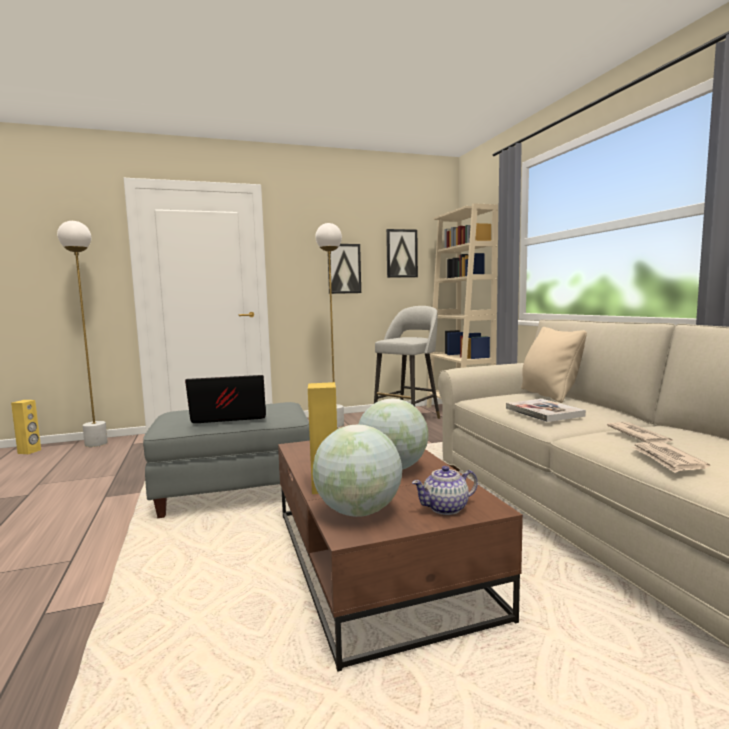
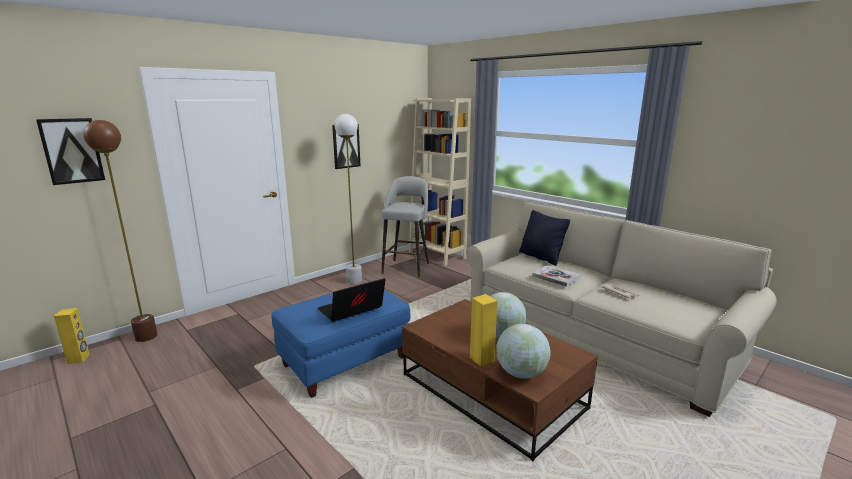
camera: 25 degrees left, 10 degrees up
white floor lamp [57,221,108,447] -> brown floor lamp [83,120,157,342]
grey ottoman [143,402,310,518] -> blue ottoman [271,290,411,398]
picture [386,229,418,278] -> picture moved to [36,118,105,185]
teapot [412,466,478,515] -> none
beige pillow [521,327,587,403] -> black pillow [519,210,570,266]
newspaper [632,442,710,473] -> none

